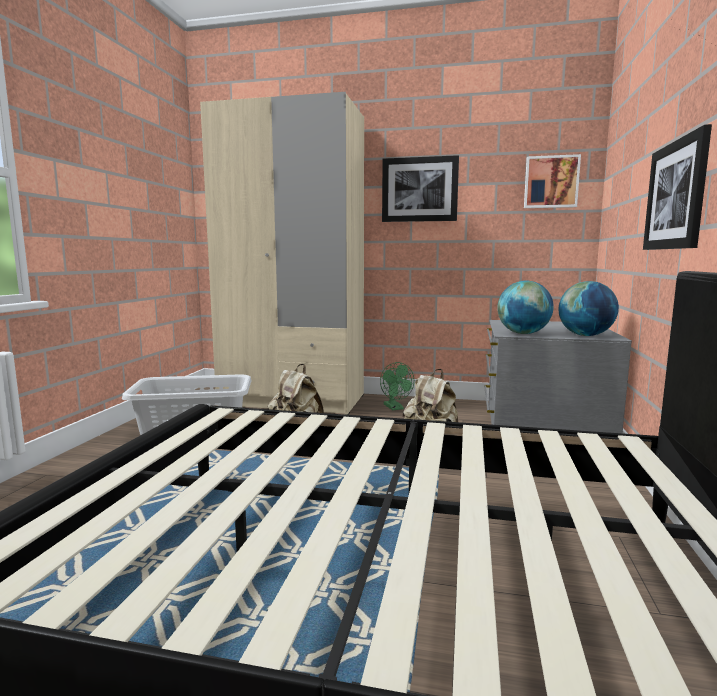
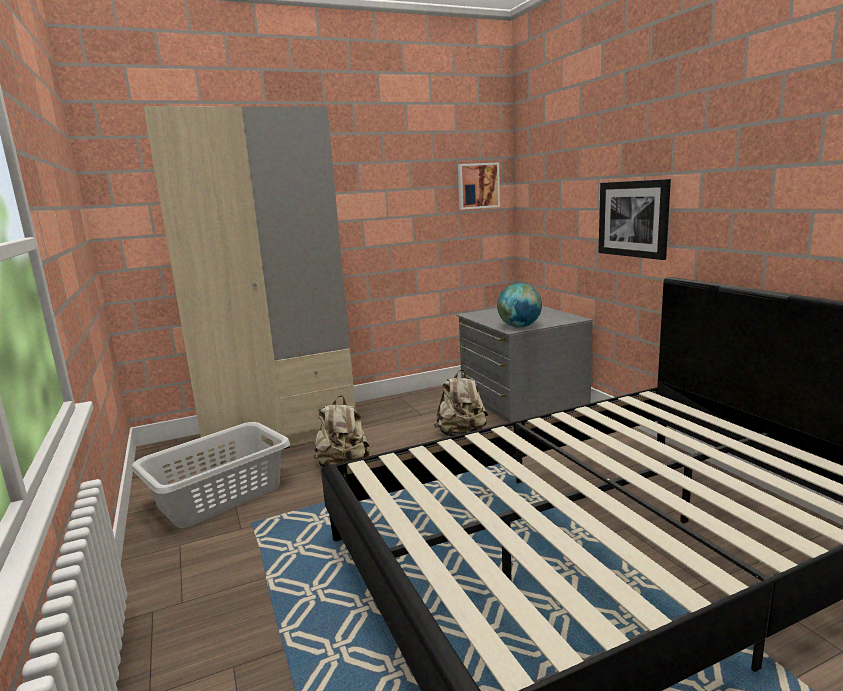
camera: 35 degrees left, 5 degrees up
green fan [380,362,414,410] -> none
picture [382,155,459,222] -> none
globe [559,281,619,336] -> none

